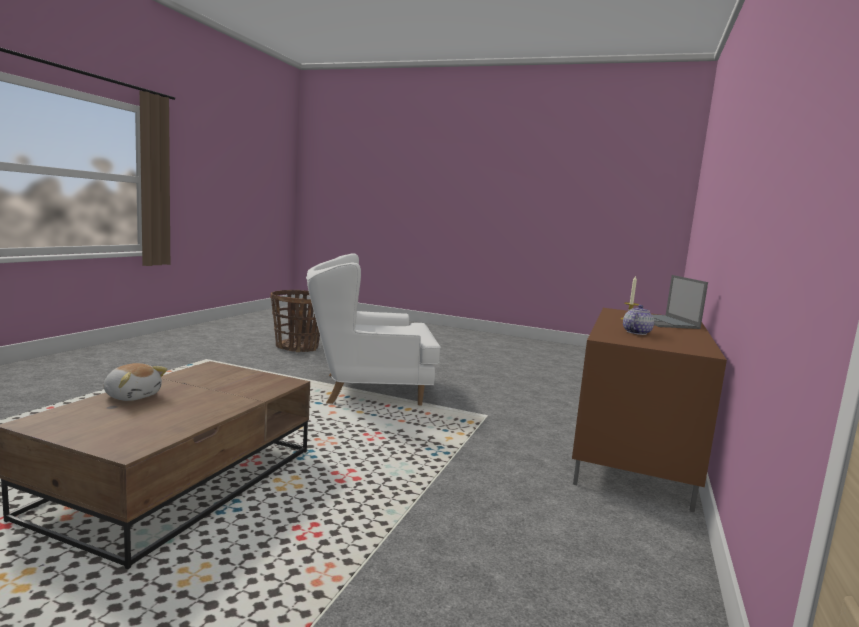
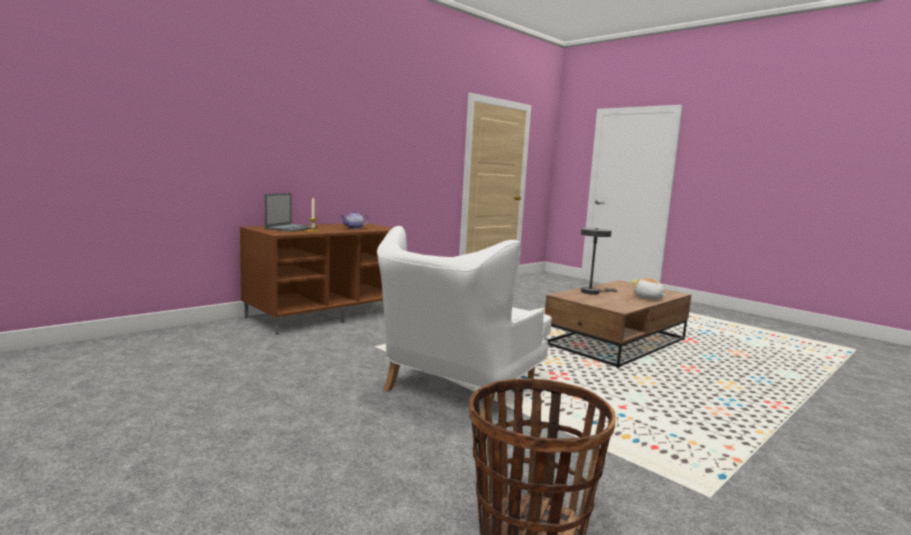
camera: 155 degrees left, 0 degrees up
white armchair [306,253,441,406] -> white armchair turned 105 degrees clockwise [377,226,552,419]
none -> grey table lamp [581,228,617,295]

